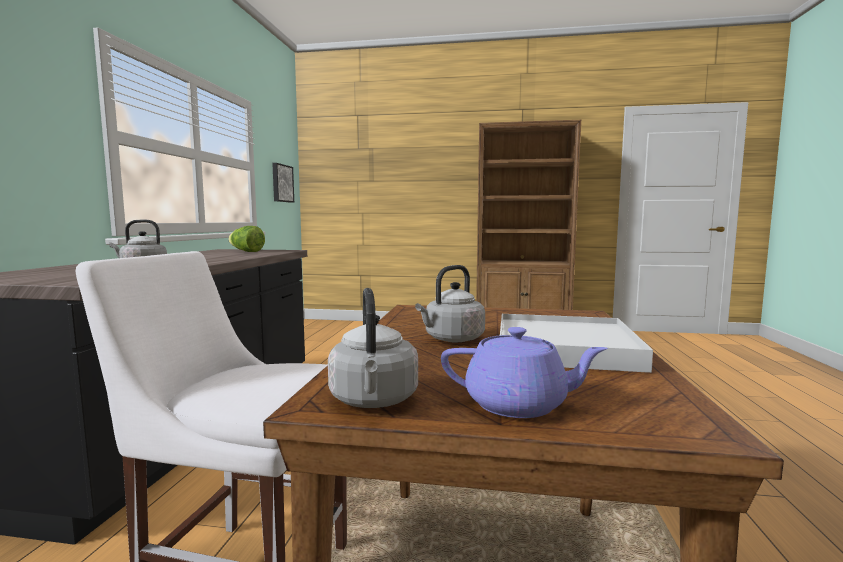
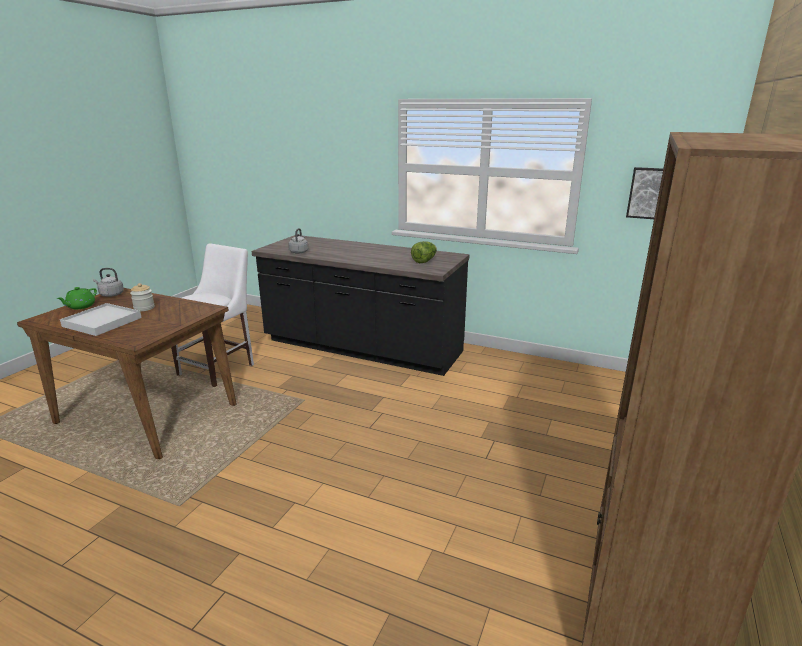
camera: 105 degrees right, 15 degrees up
grey kettle [415,265,485,342] -> jar [130,283,155,311]
purple teapot [441,327,608,418] -> green teapot [57,287,97,309]

